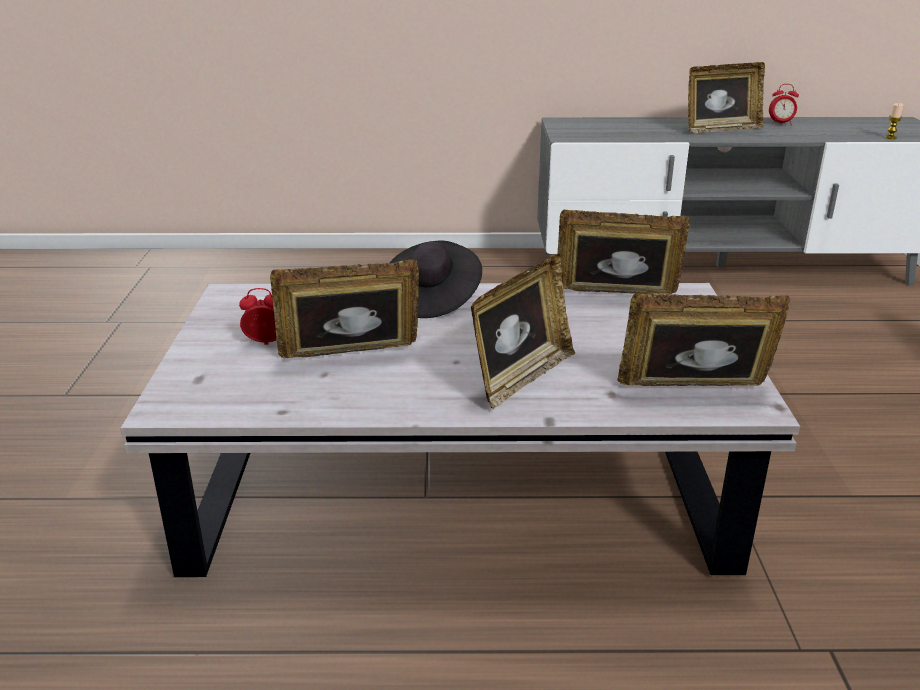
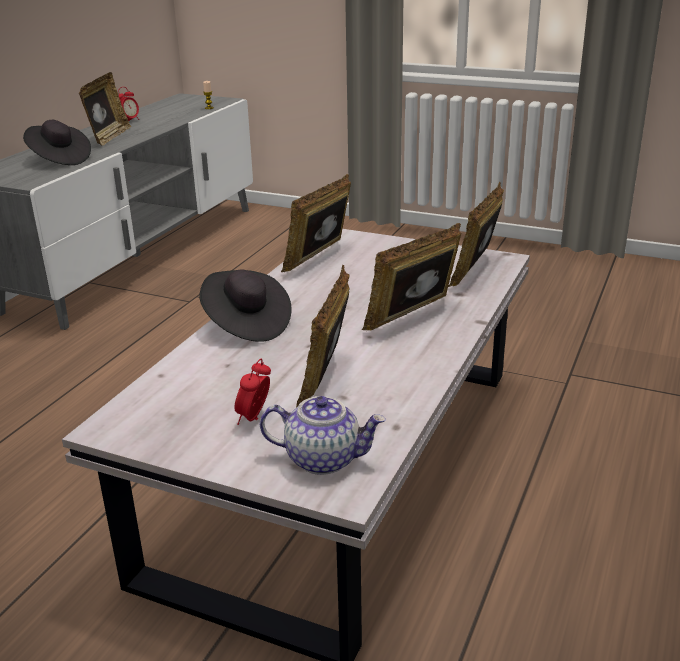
camera: 65 degrees left, 0 degrees up
picture frame [471,254,575,409] -> picture frame turned 105 degrees counterclockwise [362,223,461,330]
none -> black hat [23,120,91,165]
none -> teapot [260,396,386,475]

